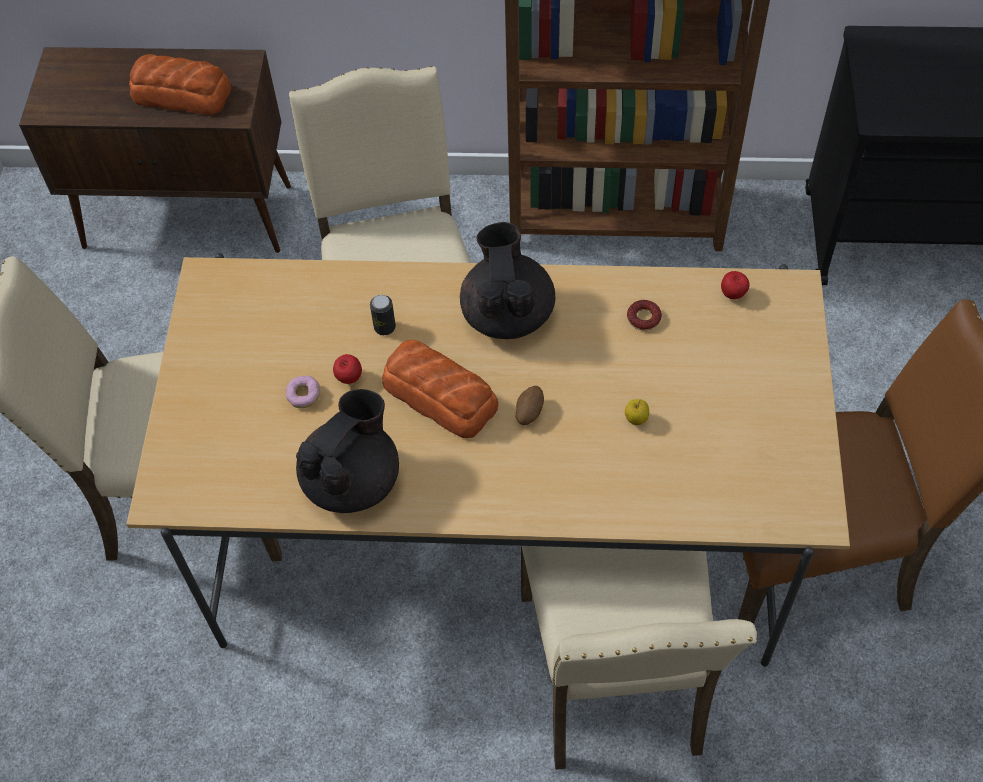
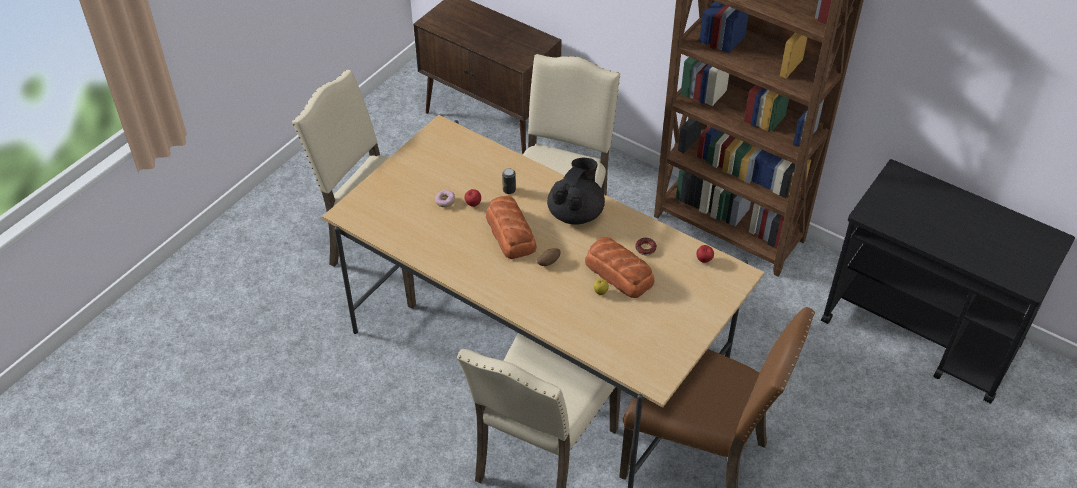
camera: 30 degrees right, 10 degrees down
bread [129,54,231,115] -> bread moved to [585,237,655,298]
black teapot [296,389,399,513] -> none

